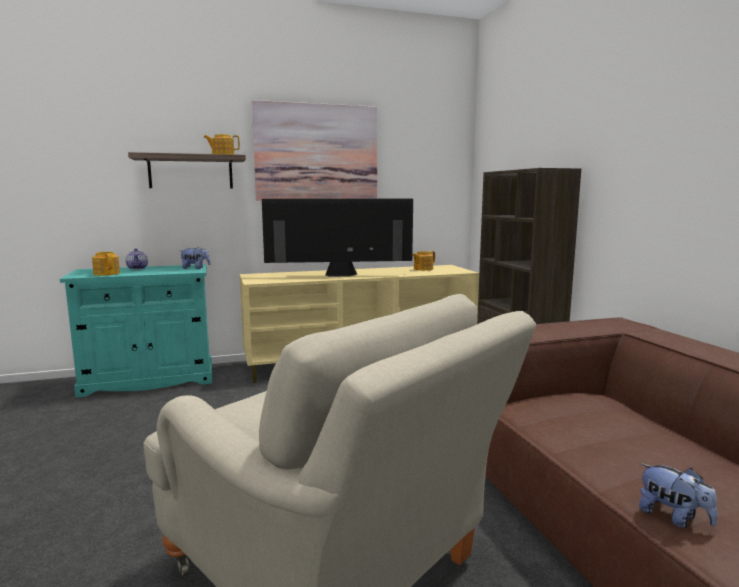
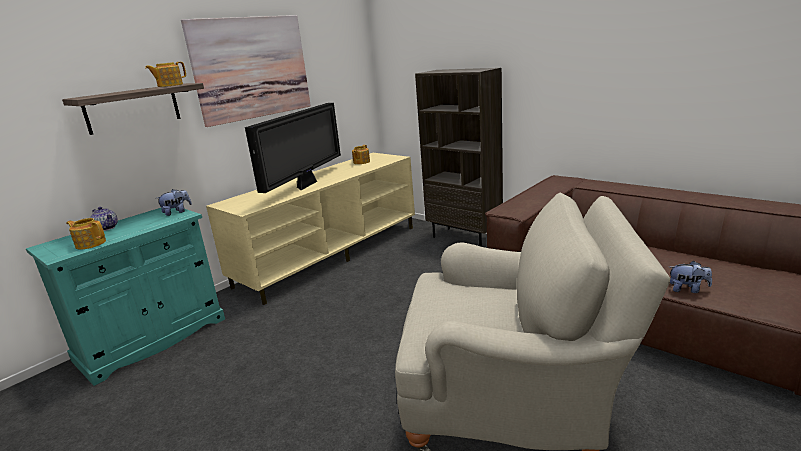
camera: 30 degrees left, 10 degrees up
television [262,199,413,277] -> television turned 150 degrees clockwise [245,103,341,193]

